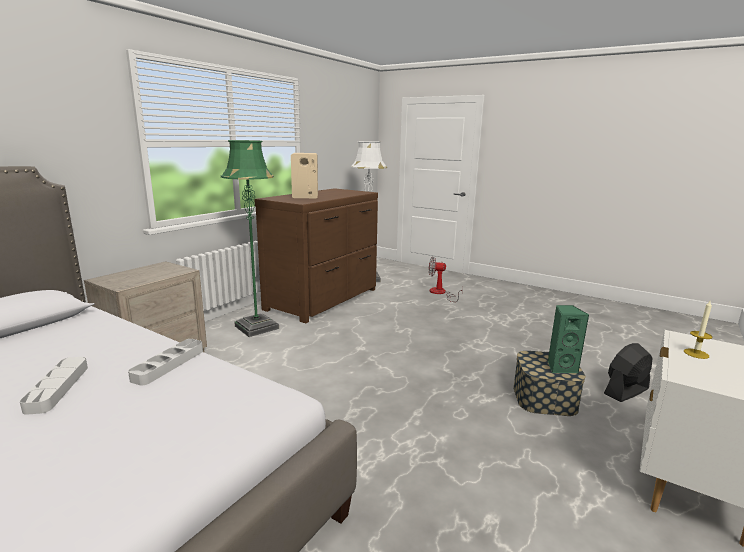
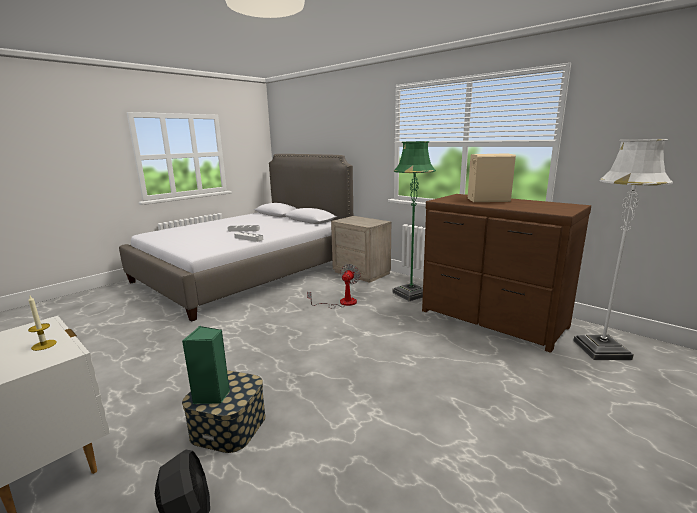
camera: 100 degrees right, 0 degrees up
fan [429,257,463,302] -> fan moved to [307,264,361,308]

